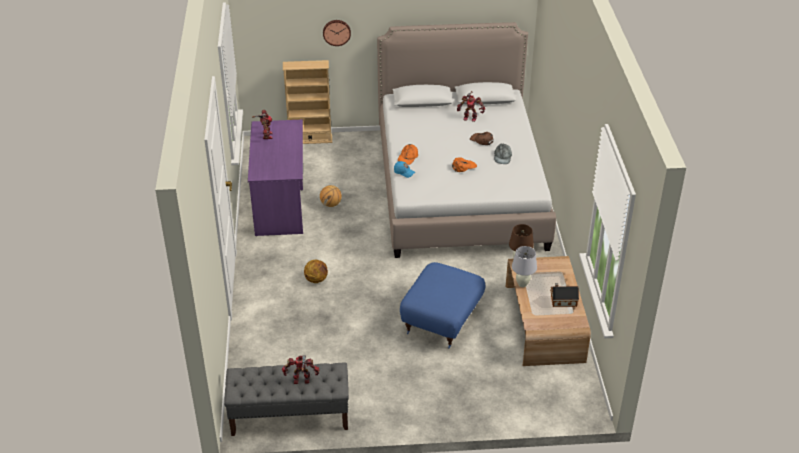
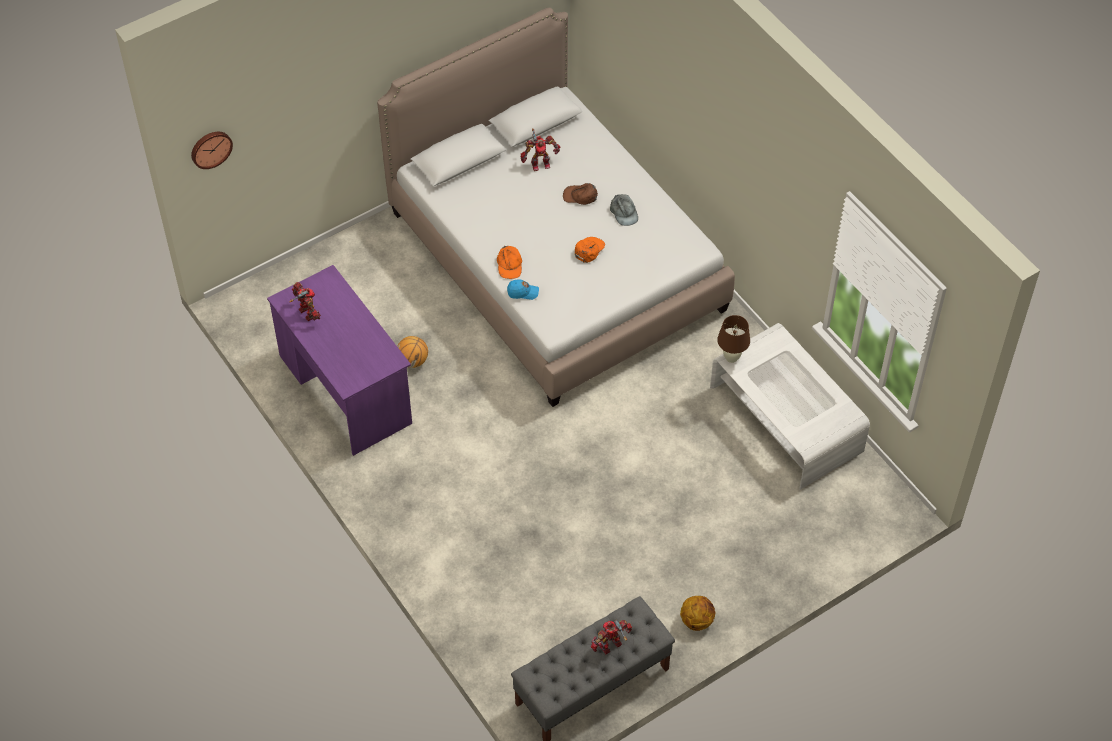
camera: 30 degrees left, 15 degrees up
beige bookcase [283,60,332,144] -> none
basketball [304,260,328,283] -> basketball moved to [680,596,715,631]
wall clock [323,20,351,46] -> wall clock moved to [191,132,233,169]
blue ottoman [400,262,486,348] -> none
brown coffee table [506,256,591,366] -> white coffee table [710,323,870,490]
white table lamp [512,246,537,287] -> none
toy house [550,283,579,307] -> none

